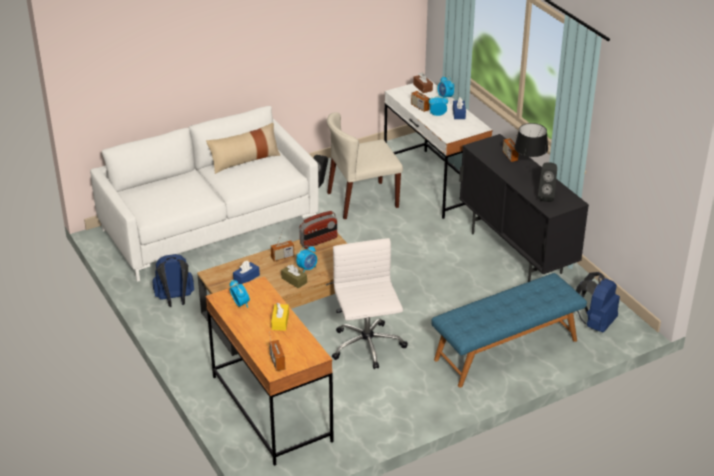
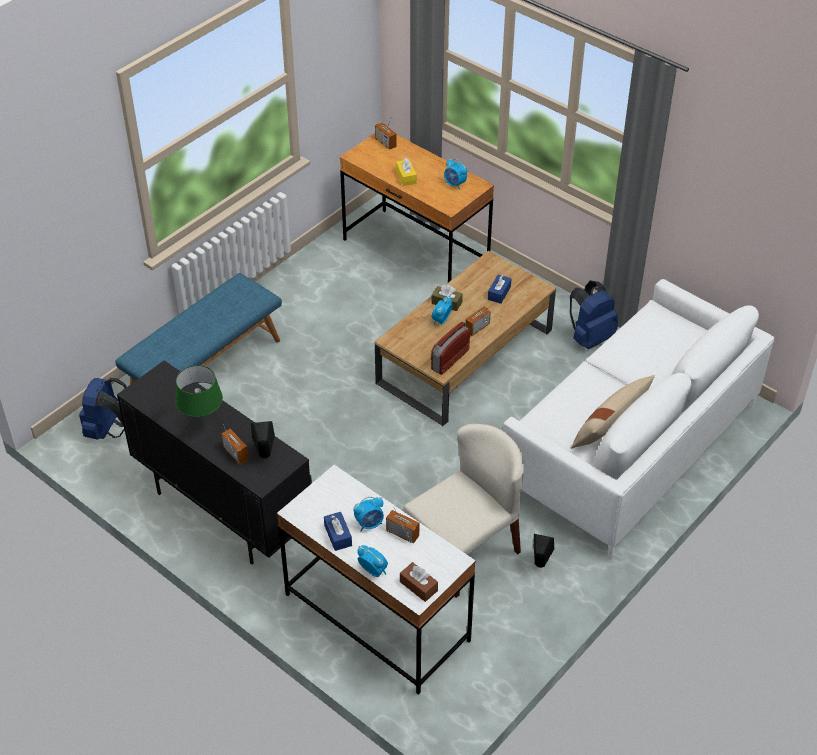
camera: 160 degrees right, 10 degrees up
white office chair [332,238,408,369] -> none
black table lamp [514,123,548,169] -> green table lamp [175,365,223,428]
black speaker [538,162,557,202] -> black speaker moved to [251,421,275,458]

